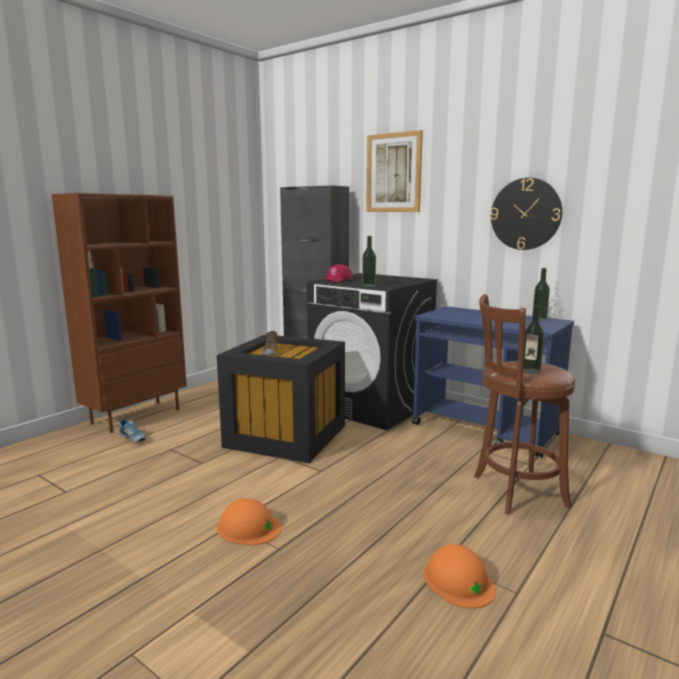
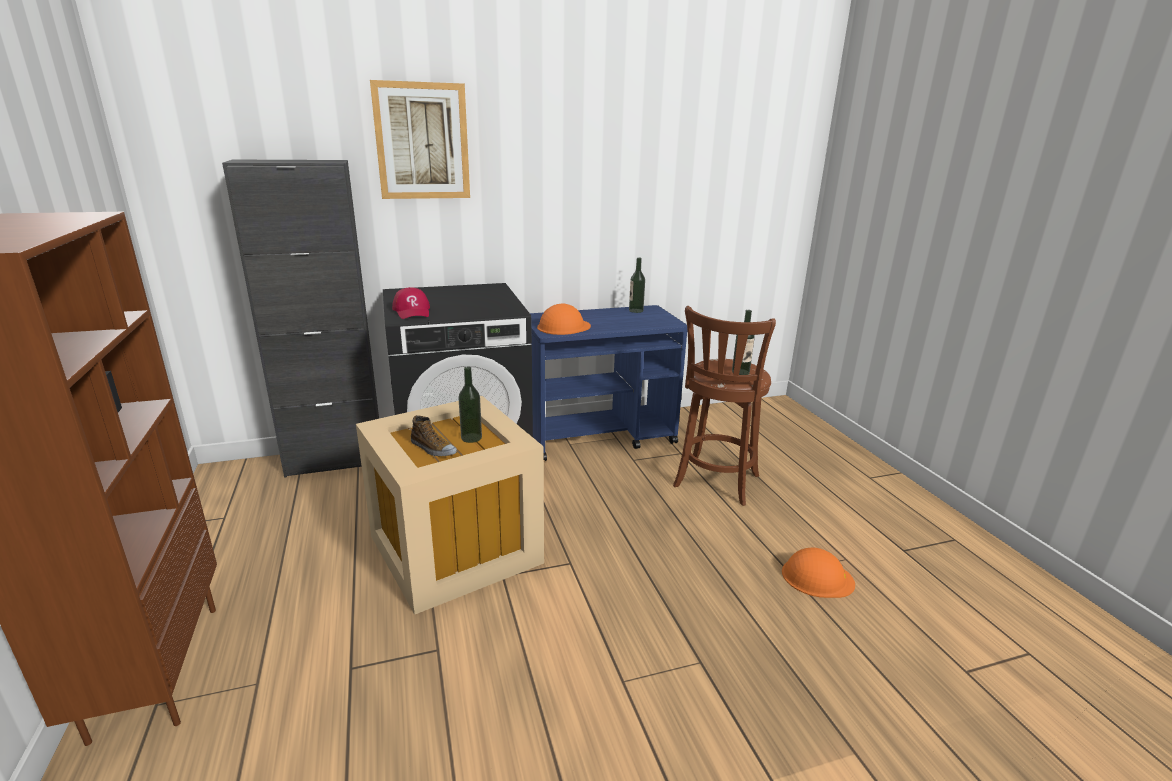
camera: 55 degrees left, 10 degrees up
shoe [119,419,146,442] -> none
black storage box [217,334,345,463] -> beige storage box [356,396,544,615]
orange hard hat [217,498,282,545] -> orange hard hat moved to [537,303,591,335]
bottle [362,236,376,286] -> bottle moved to [458,367,482,443]
wall clock [491,178,563,250] -> none

